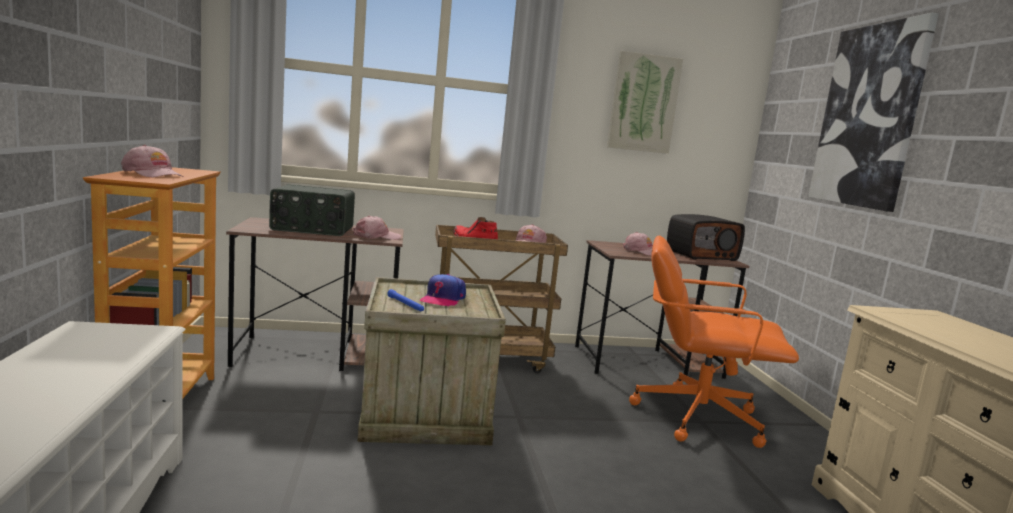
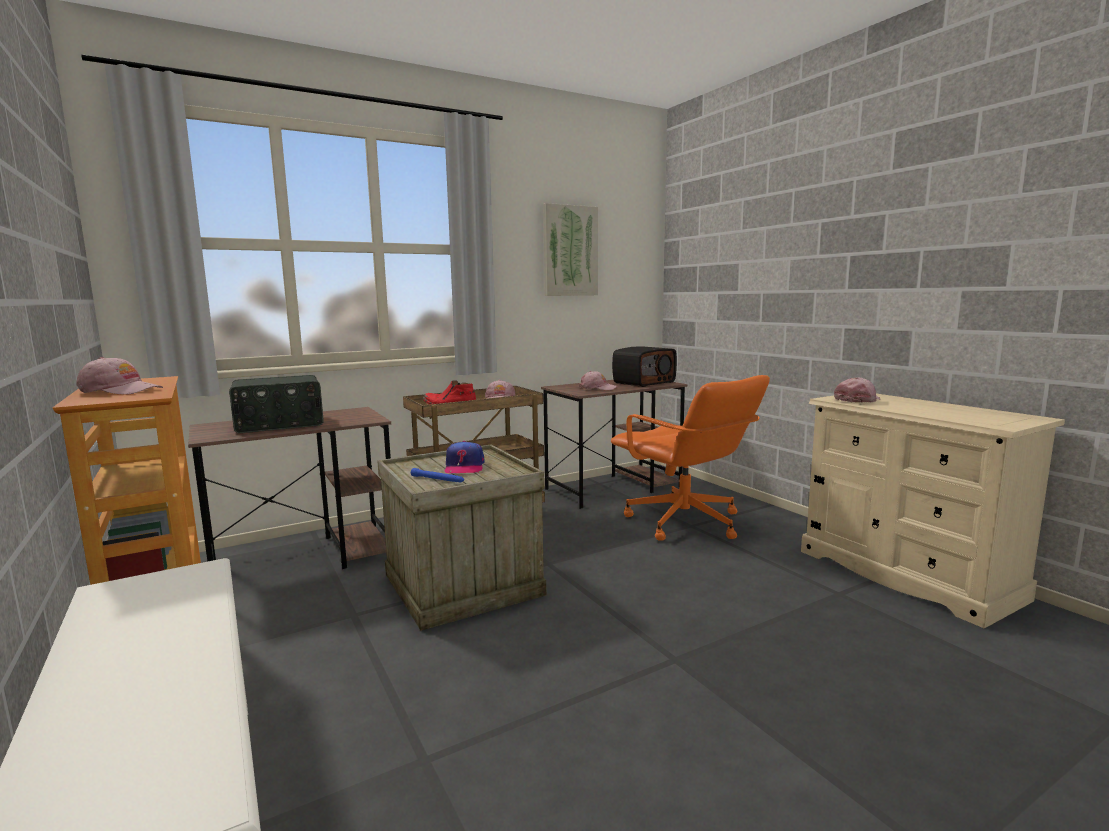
camera: 20 degrees left, 0 degrees up
pink cap [353,216,401,240] -> pink cap moved to [834,377,881,403]
orange office chair [629,235,799,448] -> orange office chair turned 120 degrees counterclockwise [611,375,770,541]
picture [808,13,939,212] -> none

